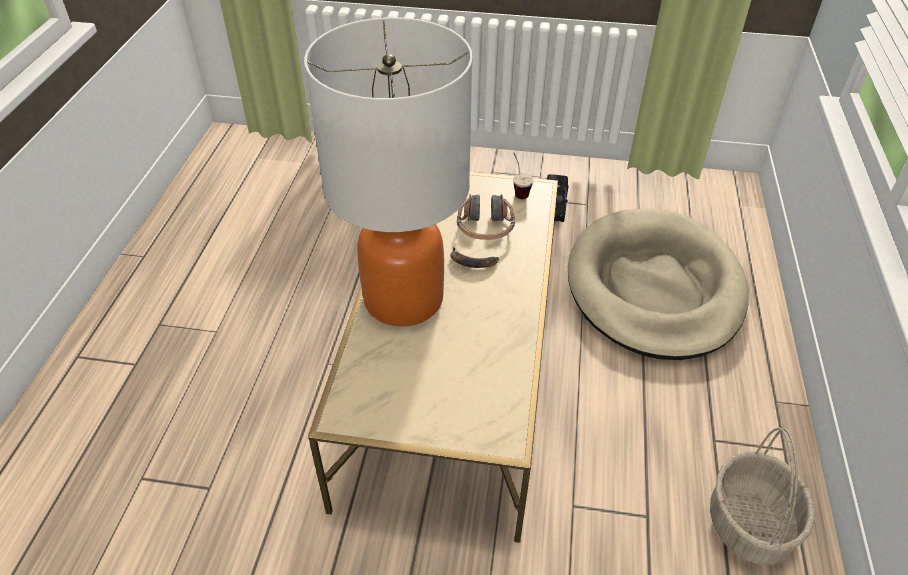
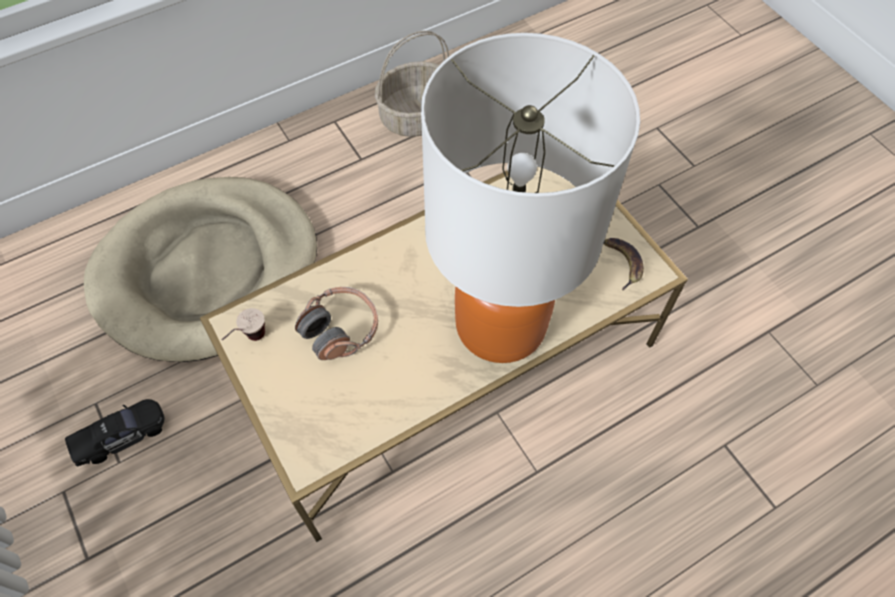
camera: 130 degrees left, 15 degrees up
banana [450,246,499,268] -> banana moved to [603,238,644,290]

